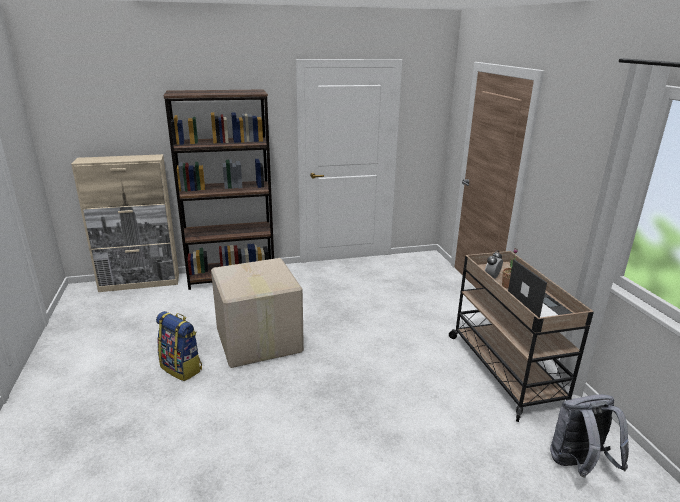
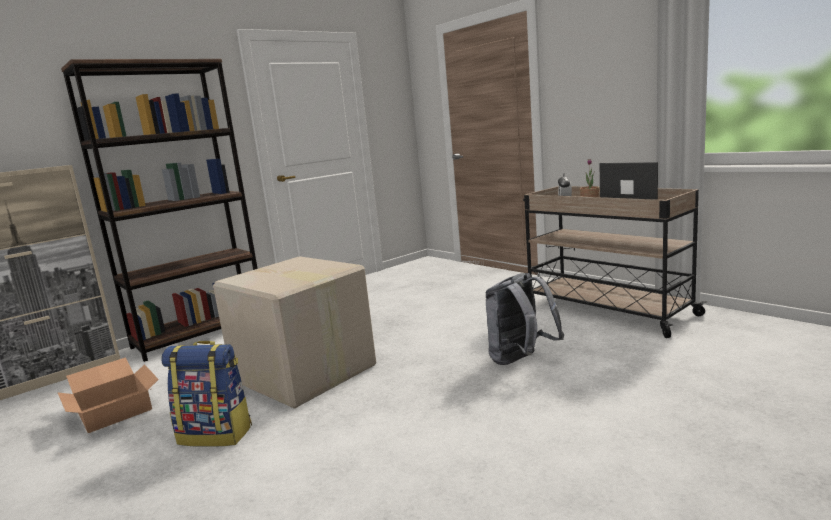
camera: 25 degrees left, 10 degrees down
grey backpack [550,394,629,478] -> grey backpack moved to [486,273,564,365]
none -> cardboard box [57,357,159,433]

